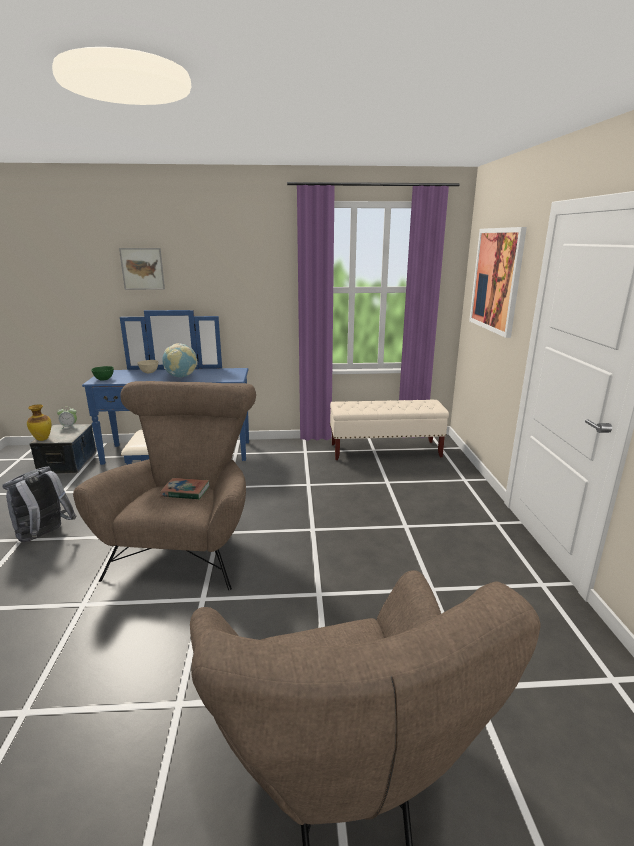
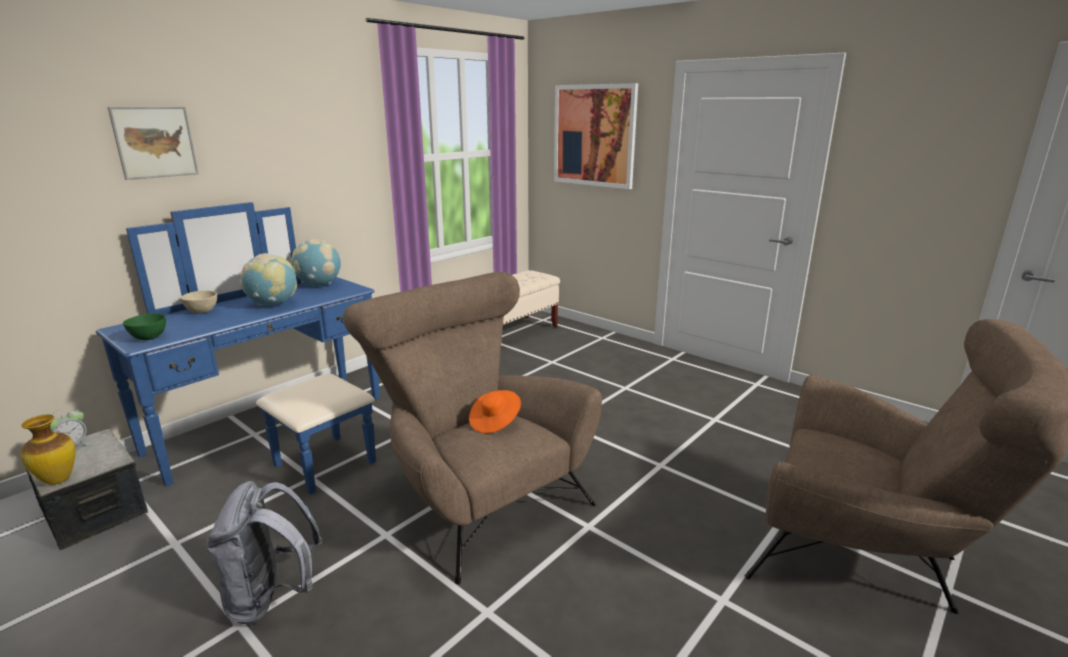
camera: 45 degrees left, 0 degrees up
book [160,478,210,499] -> orange hat [469,390,521,433]
none -> globe [291,239,341,287]

